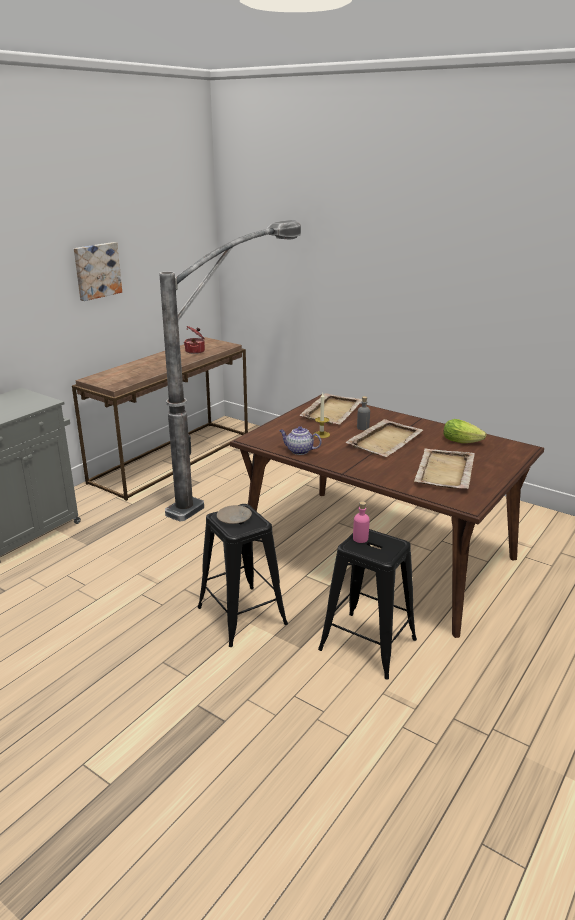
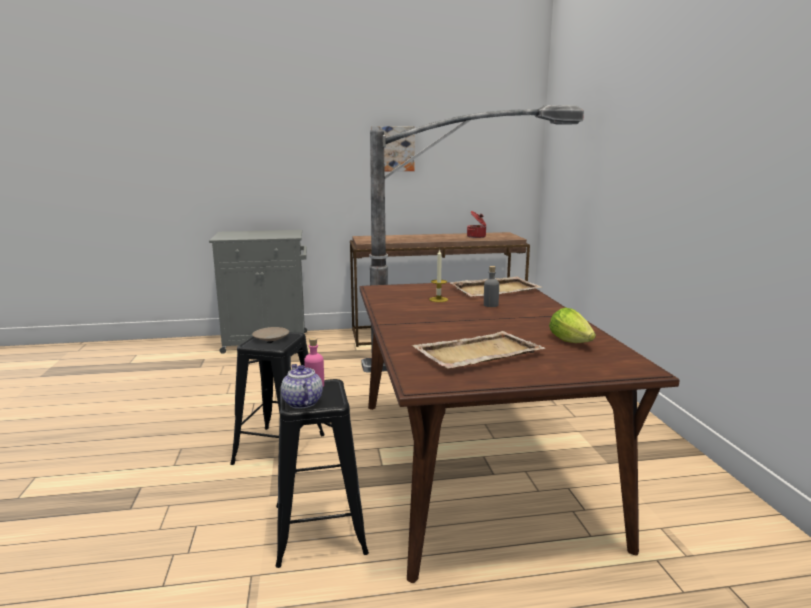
camera: 45 degrees right, 10 degrees down
teapot [279,426,322,455] -> teapot moved to [281,364,323,409]
beige tray [345,419,423,457] -> none

